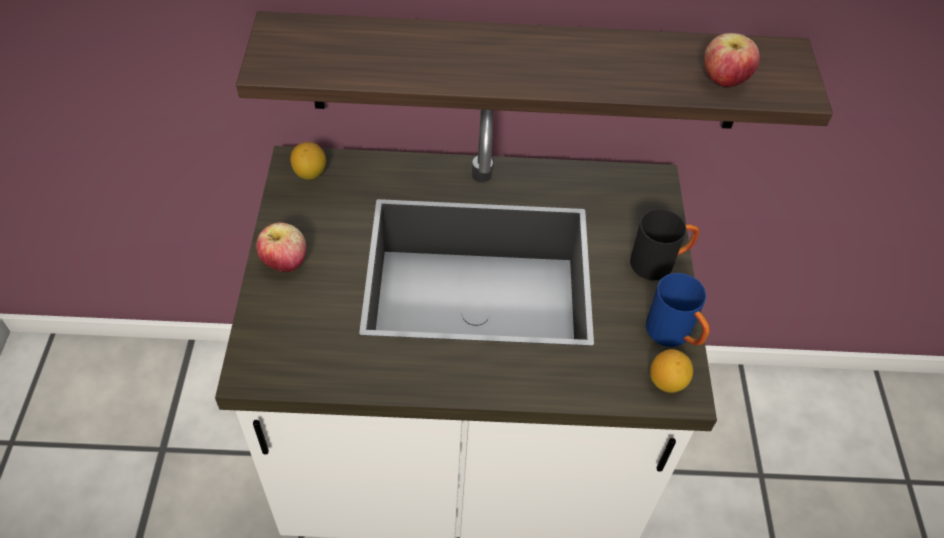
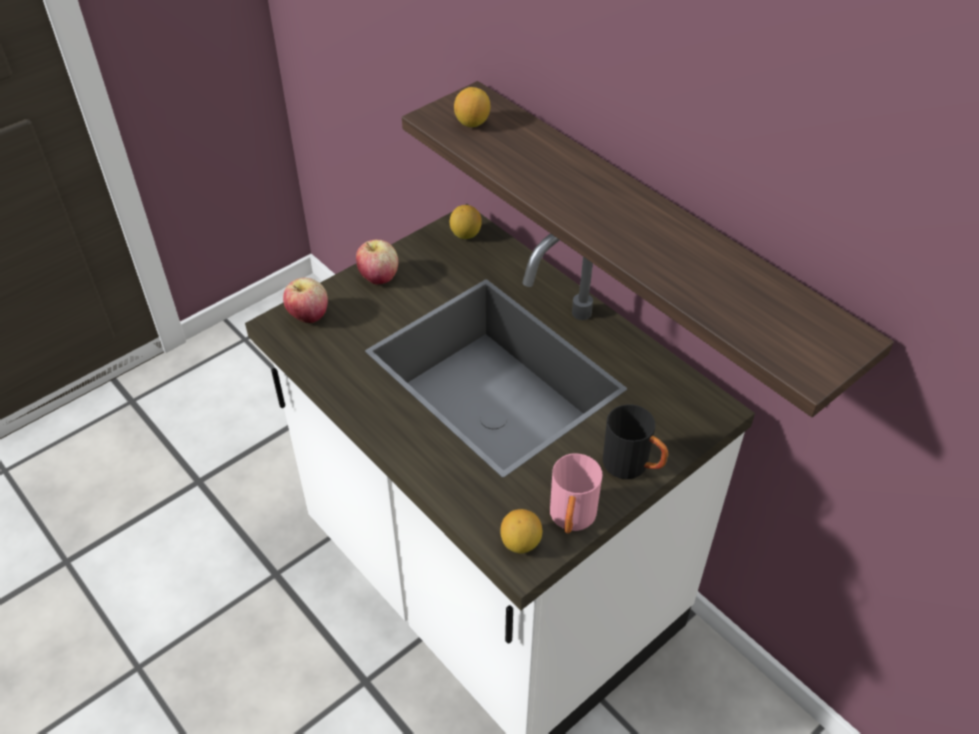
camera: 50 degrees right, 5 degrees down
blue mug [646,273,710,347] -> pink mug [550,453,602,533]
apple [704,33,760,87] -> apple moved to [283,278,328,323]
none -> lemon [454,87,491,127]

